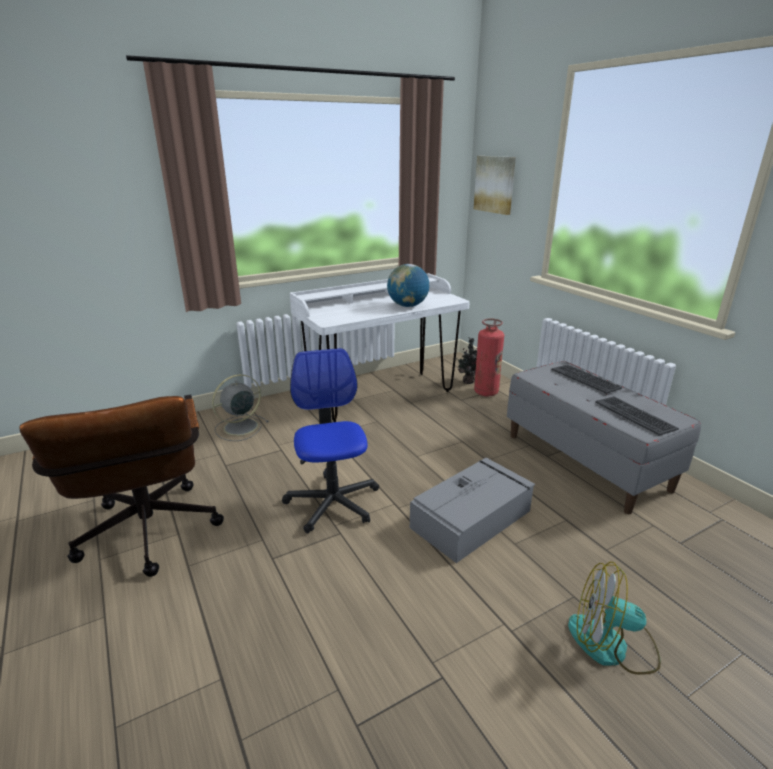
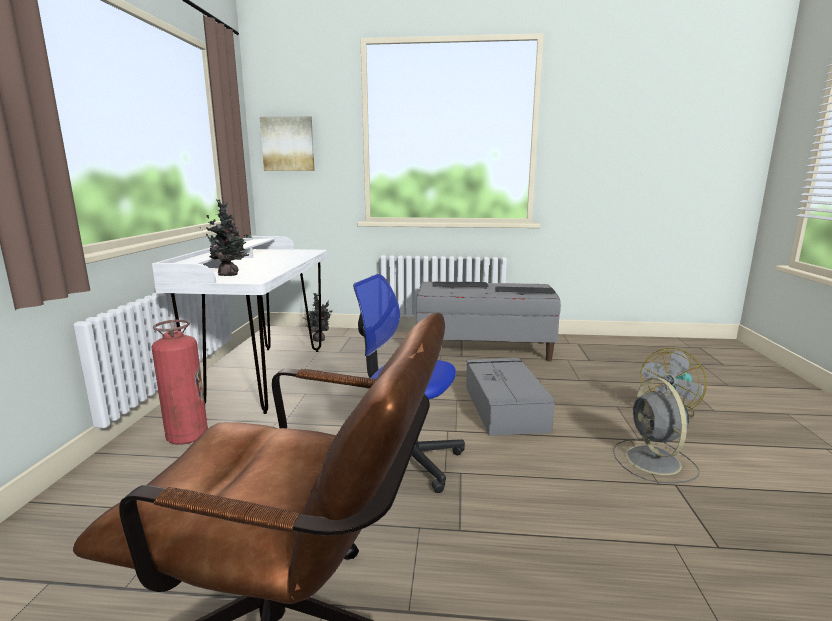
camera: 55 degrees left, 10 degrees down
grey fan [212,374,269,441] -> grey fan moved to [613,378,700,484]
globe [387,264,429,307] -> none
fire extinguisher [474,318,504,396] -> fire extinguisher moved to [151,320,208,445]
none -> potted plant [206,200,252,276]

